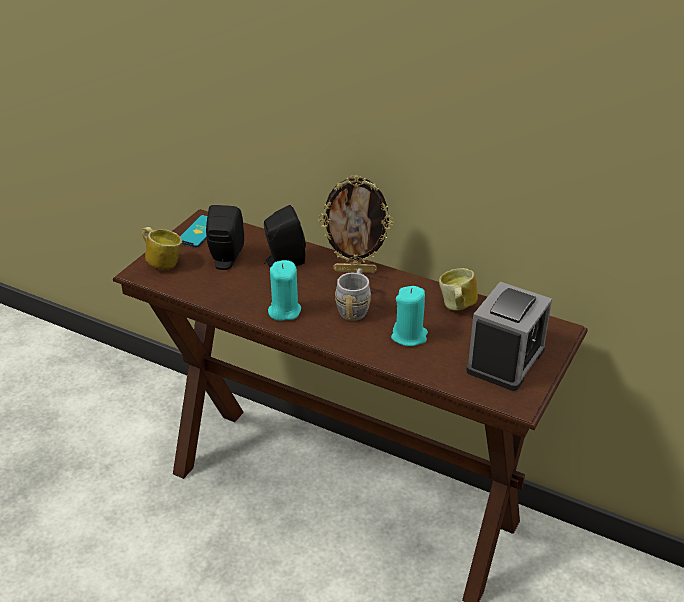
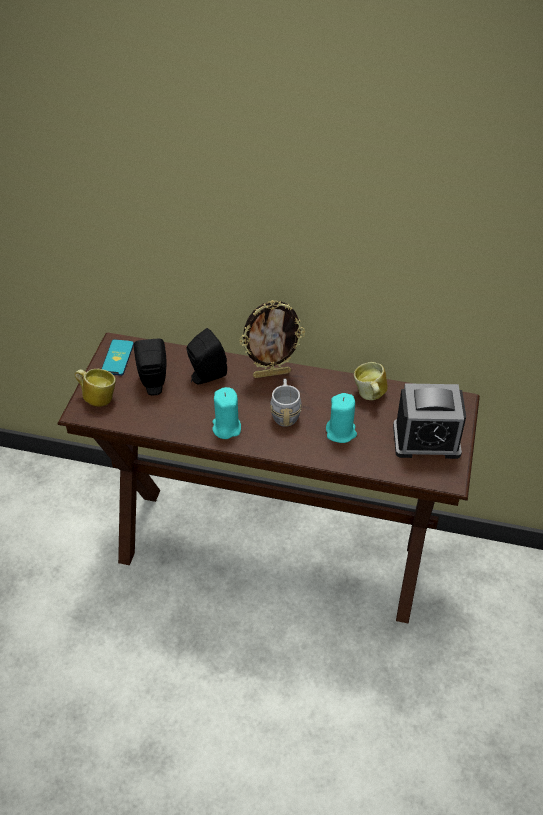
camera: 15 degrees left, 10 degrees up
alarm clock [466,282,552,391] -> alarm clock turned 75 degrees clockwise [393,383,466,459]

